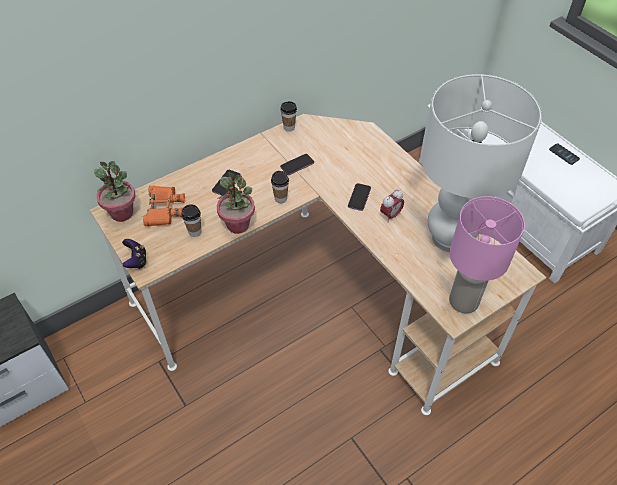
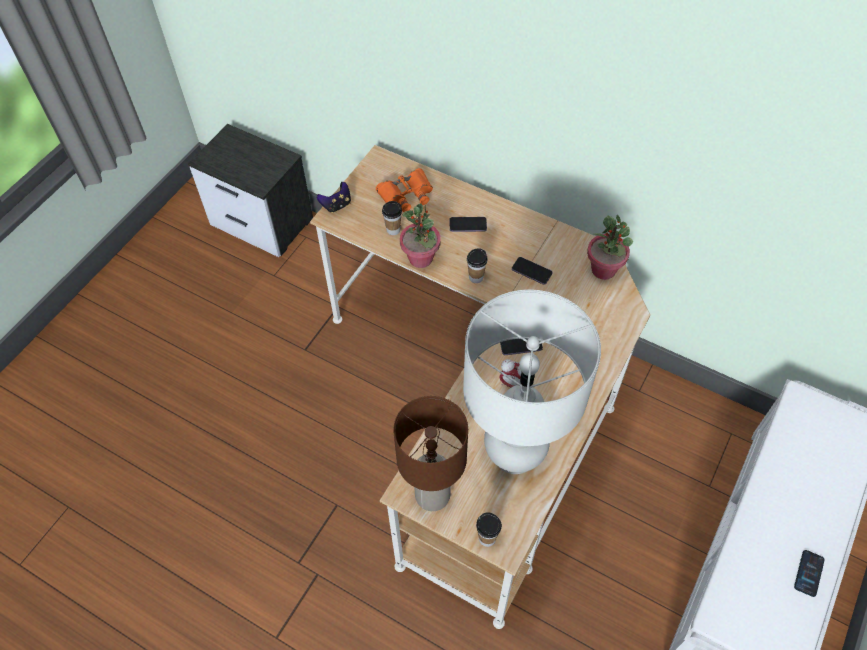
camera: 65 degrees right, 5 degrees up
potted plant [94,161,136,222] -> potted plant moved to [587,215,633,280]
cup [280,101,297,132] -> cup moved to [476,512,502,547]
pink table lamp [449,196,525,313] -> brown table lamp [393,396,468,511]

